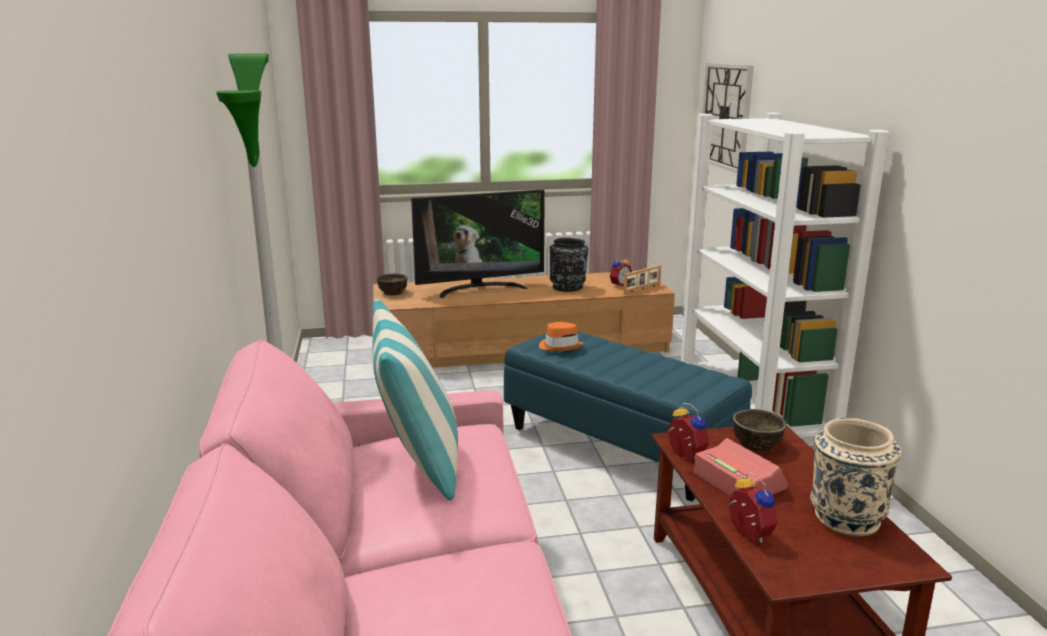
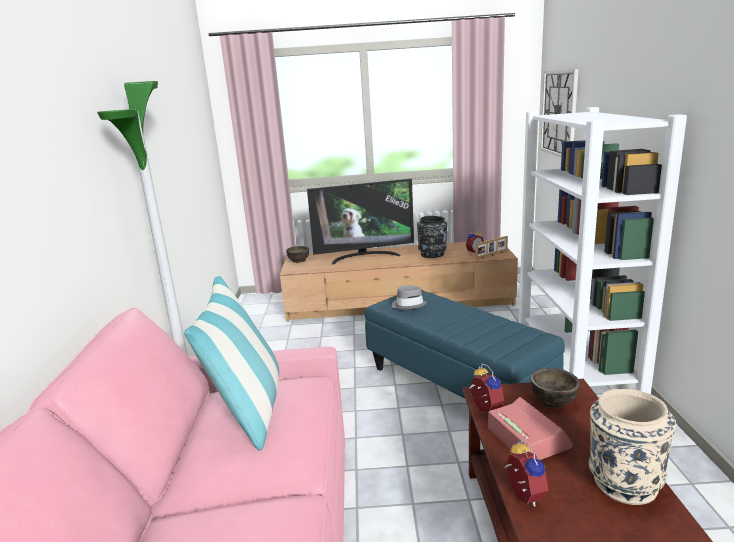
camera: 10 degrees right, 0 degrees up
orange hat [539,322,583,351] -> grey hat [392,285,427,310]

